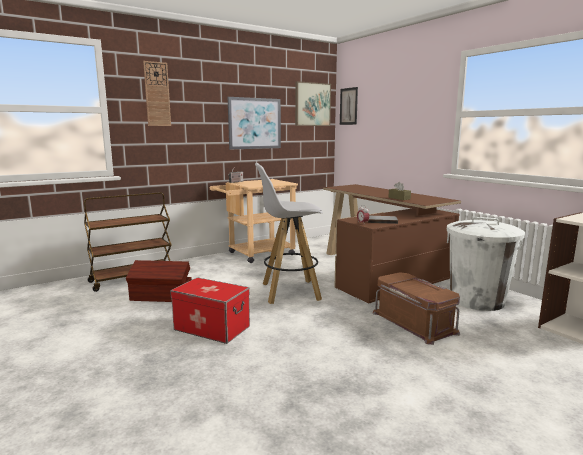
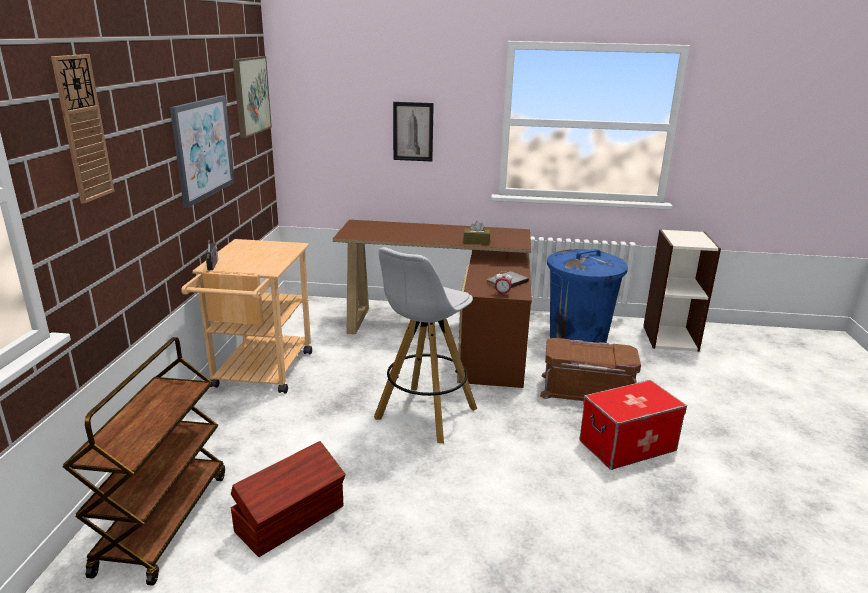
camera: 50 degrees left, 10 degrees up
storage box [170,277,250,344] -> storage box moved to [579,380,687,470]
picture [340,87,358,125] -> picture moved to [393,102,434,162]
white trash can [447,217,525,311] -> blue trash can [547,249,628,343]

